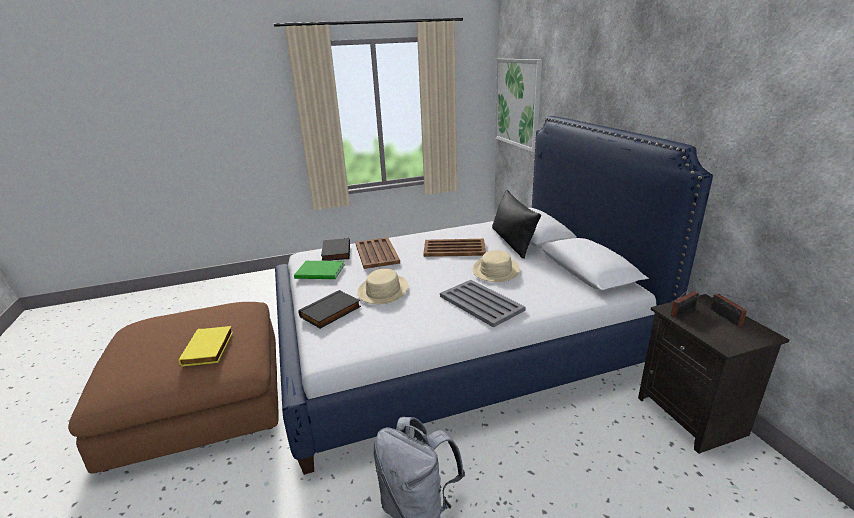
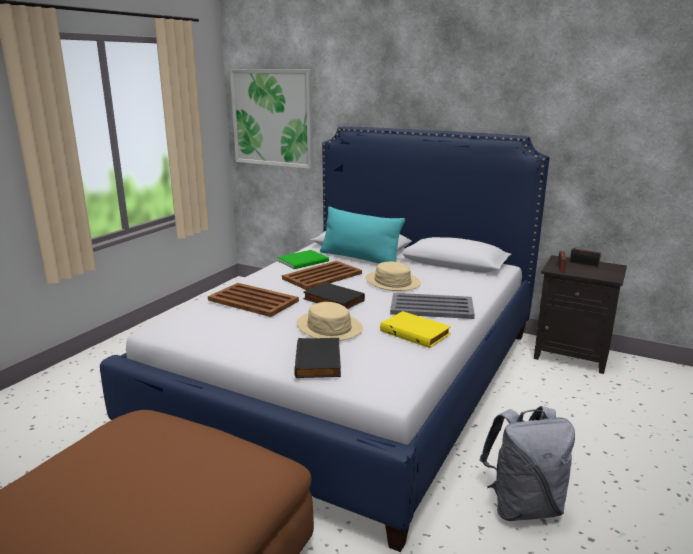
camera: 45 degrees left, 5 degrees down
yellow book [179,326,233,367] -> yellow book moved to [380,311,451,348]
green book [294,261,344,279] -> green book moved to [277,250,329,269]
black book [321,238,350,261] -> black book moved to [303,282,365,309]
black pillow [492,190,541,259] -> turquoise pillow [320,207,405,264]

